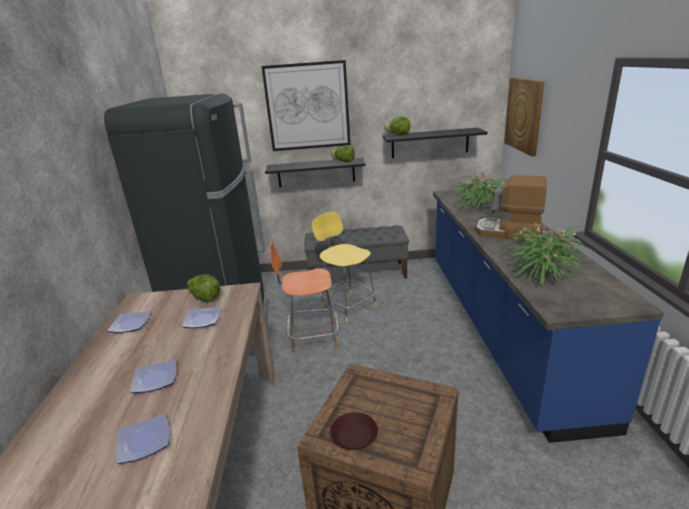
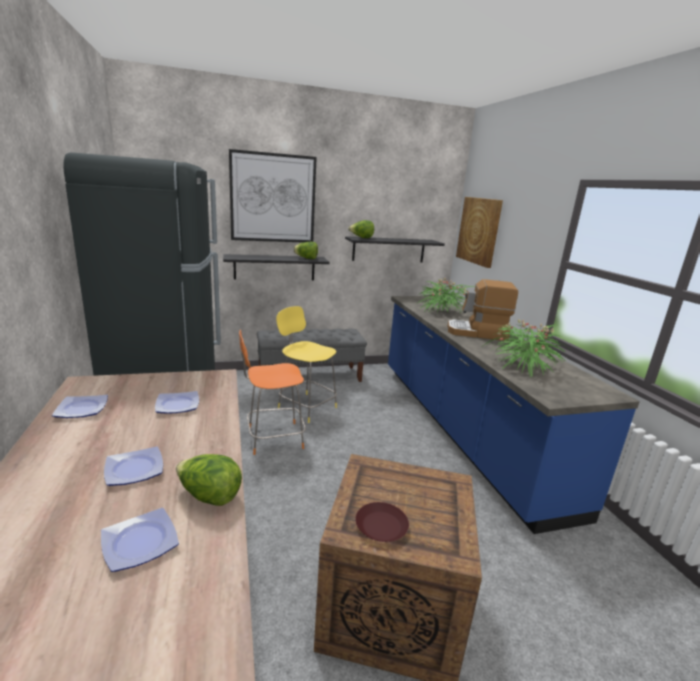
camera: 15 degrees left, 5 degrees down
lettuce [187,274,220,302] -> lettuce moved to [176,454,242,506]

